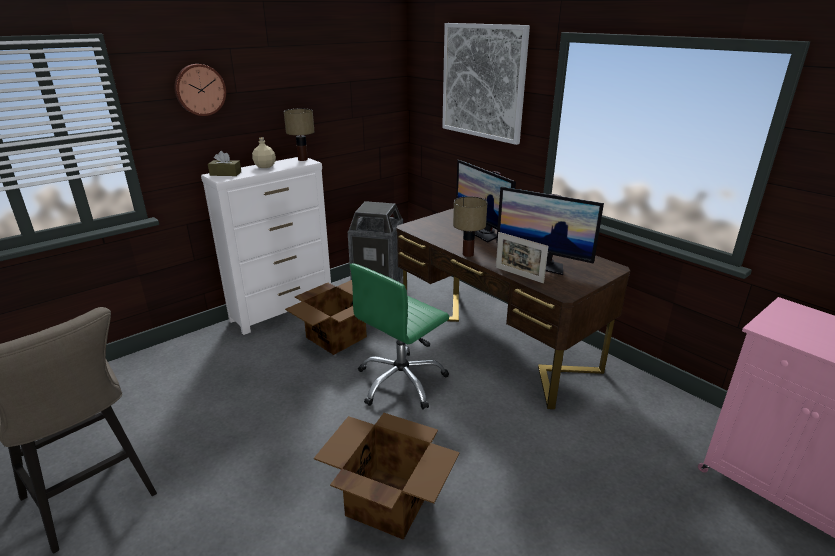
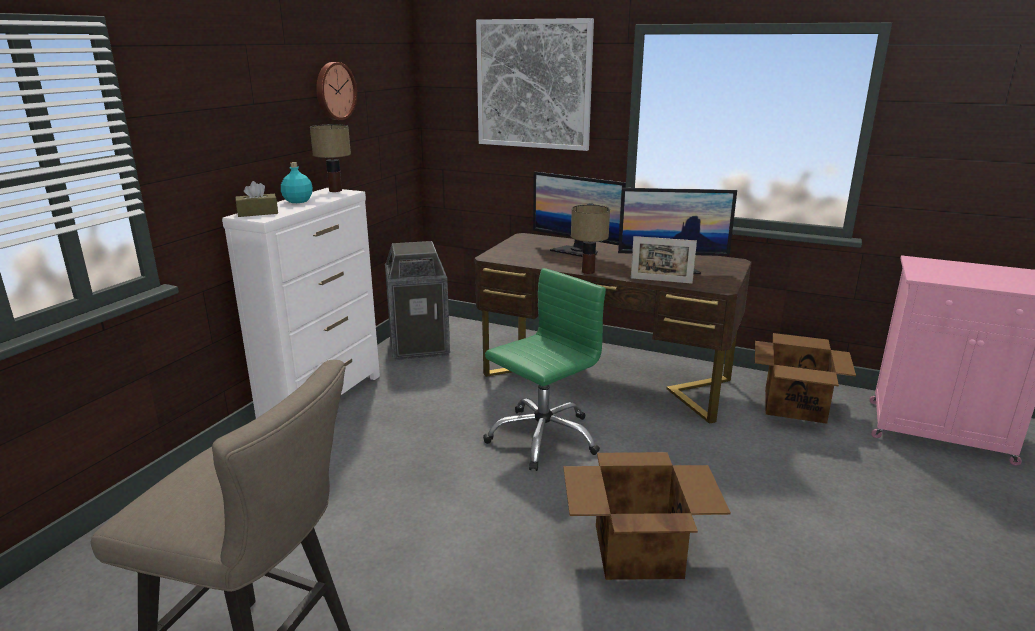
camera: 25 degrees left, 5 degrees down
wall clock [174,64,226,116] -> wall clock moved to [316,62,357,120]
beige bottle [252,137,276,168] -> turquoise bottle [281,162,313,203]
cardboard box [285,280,367,355] -> cardboard box moved to [755,333,856,424]
green office chair [350,263,449,410] -> green office chair turned 150 degrees counterclockwise [483,268,606,471]

